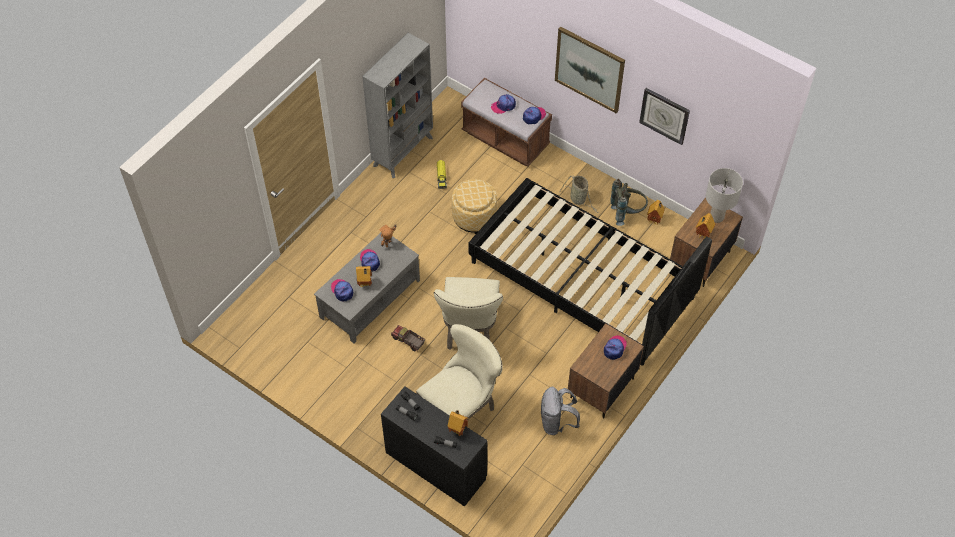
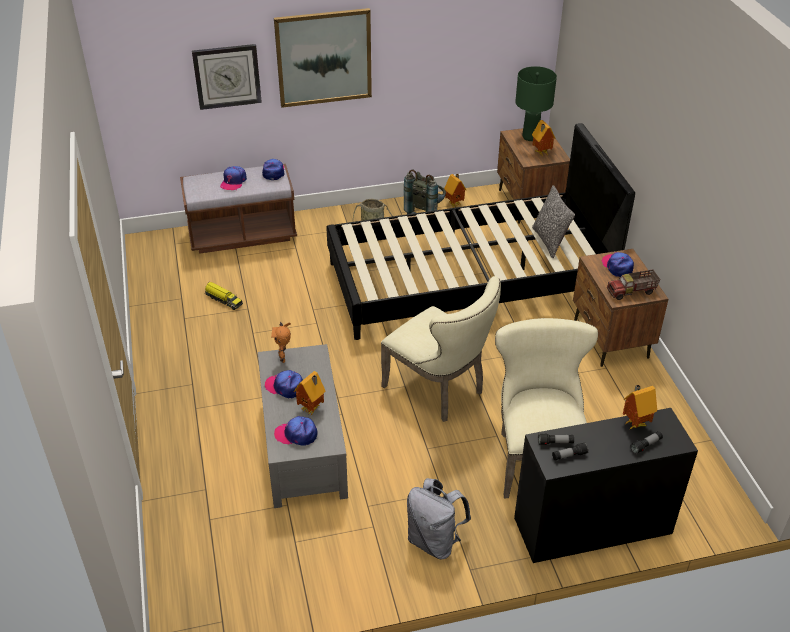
camera: 50 degrees left, 15 degrees down
grey bookcase [362,33,433,178] -> none
toy truck [391,325,425,351] -> toy truck moved to [607,270,660,300]
ottoman [452,179,497,234] -> none
grey backpack [541,387,580,435] -> grey backpack moved to [407,478,471,559]
wall clock [639,88,690,145] -> wall clock moved to [192,44,262,110]
grey table lamp [706,168,743,223] -> green table lamp [515,66,557,141]
none -> pillow [532,185,575,258]

